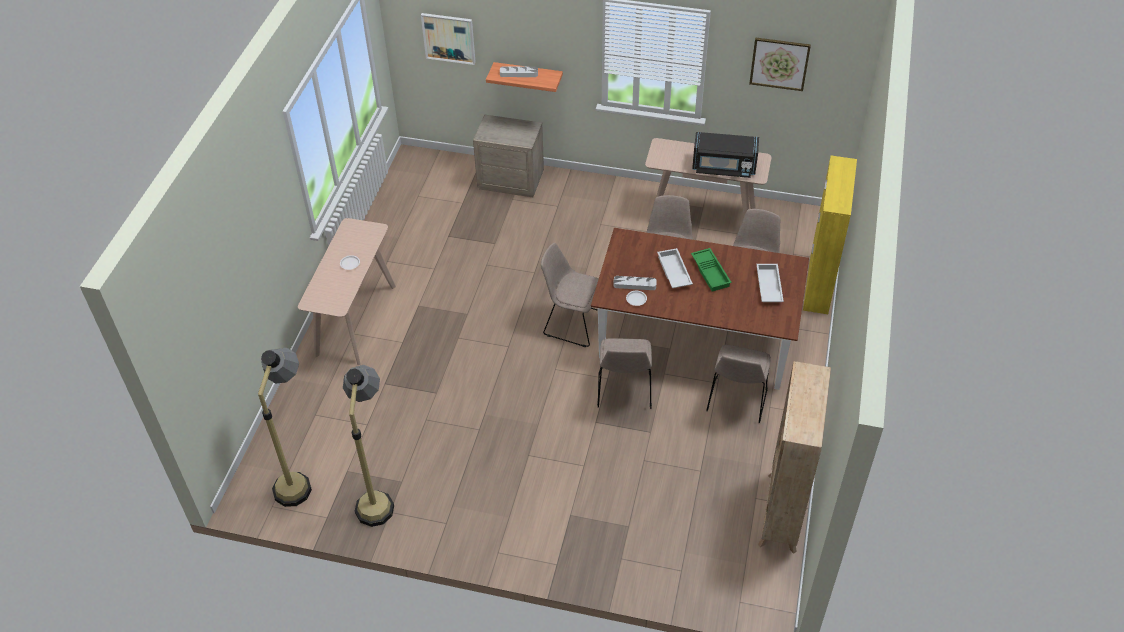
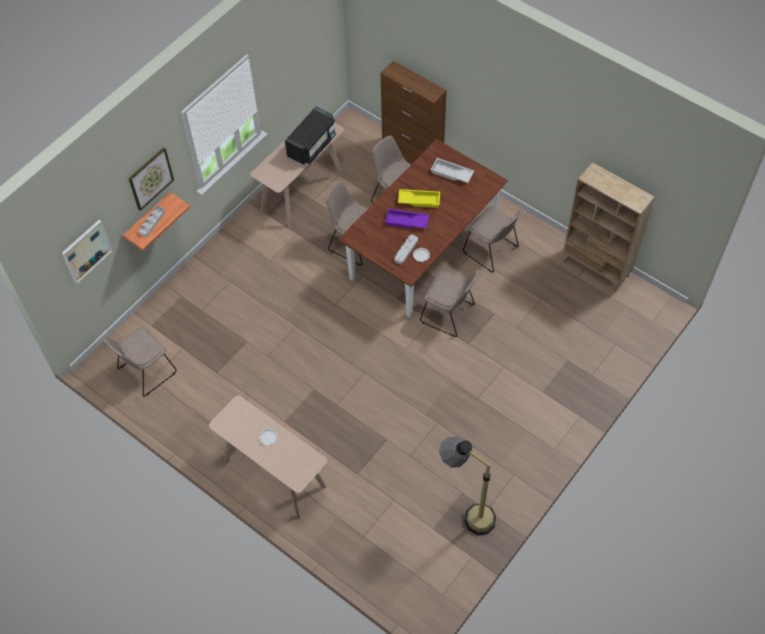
camera: 65 degrees left, 10 degrees up
floor lamp [258,348,312,507] -> none
beige nightstand [473,114,544,197] -> none
beige chair [541,243,598,347] -> beige chair moved to [103,327,177,397]
white tray [657,248,693,288] -> purple tray [385,209,429,229]
green tray [691,248,732,292] -> yellow tray [398,189,440,208]
picture [749,38,811,91] -> picture moved to [128,147,174,211]
yellow cabinet [803,156,857,314] -> brown cabinet [381,61,447,164]

